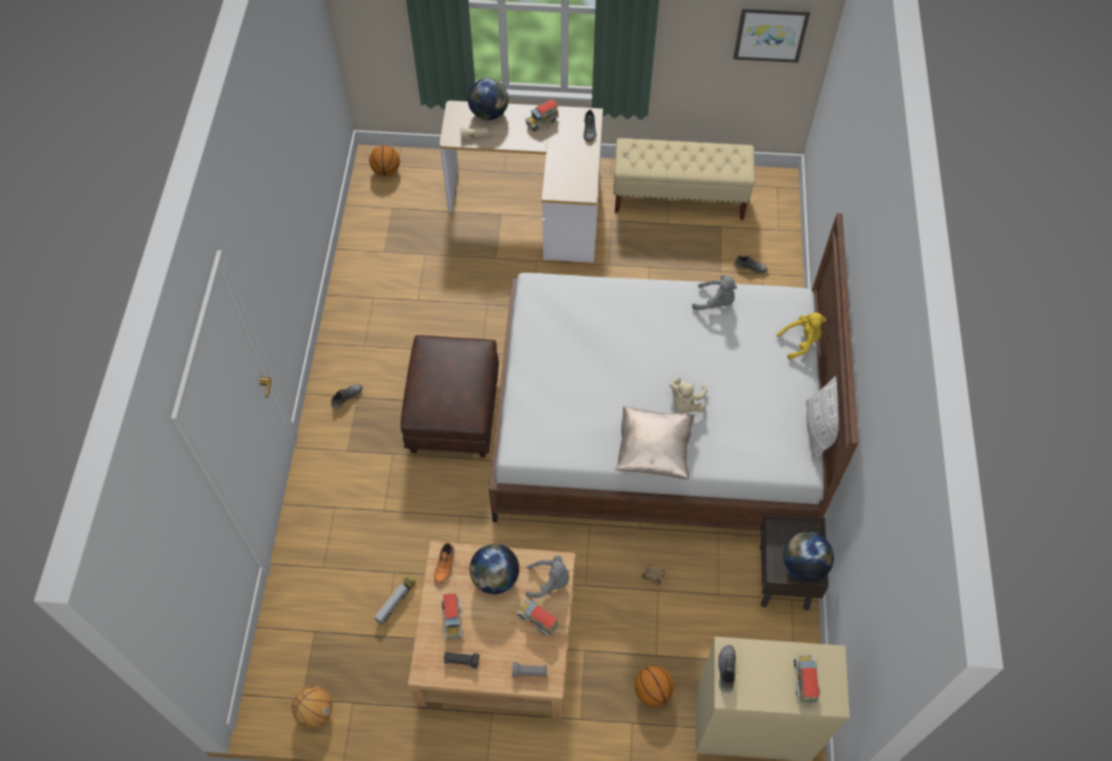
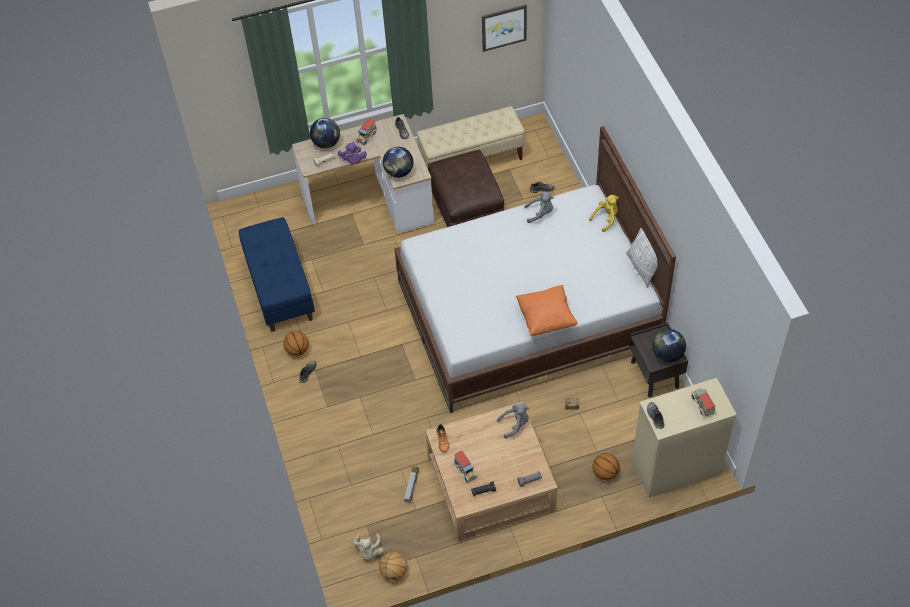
camera: 20 degrees left, 5 degrees down
basketball [369,145,400,176] -> basketball moved to [283,331,309,356]
brown ottoman [400,335,499,458] -> brown ottoman moved to [428,150,504,227]
globe [470,544,519,594] -> globe moved to [383,147,413,178]
toy truck [516,599,559,637] -> none
beige pillow [615,406,694,480] -> orange pillow [516,285,578,336]
beige plush toy [670,377,707,413] -> beige plush toy moved to [353,533,384,560]
none -> blue bench [239,217,315,332]
none -> purple plush toy [338,142,367,165]

